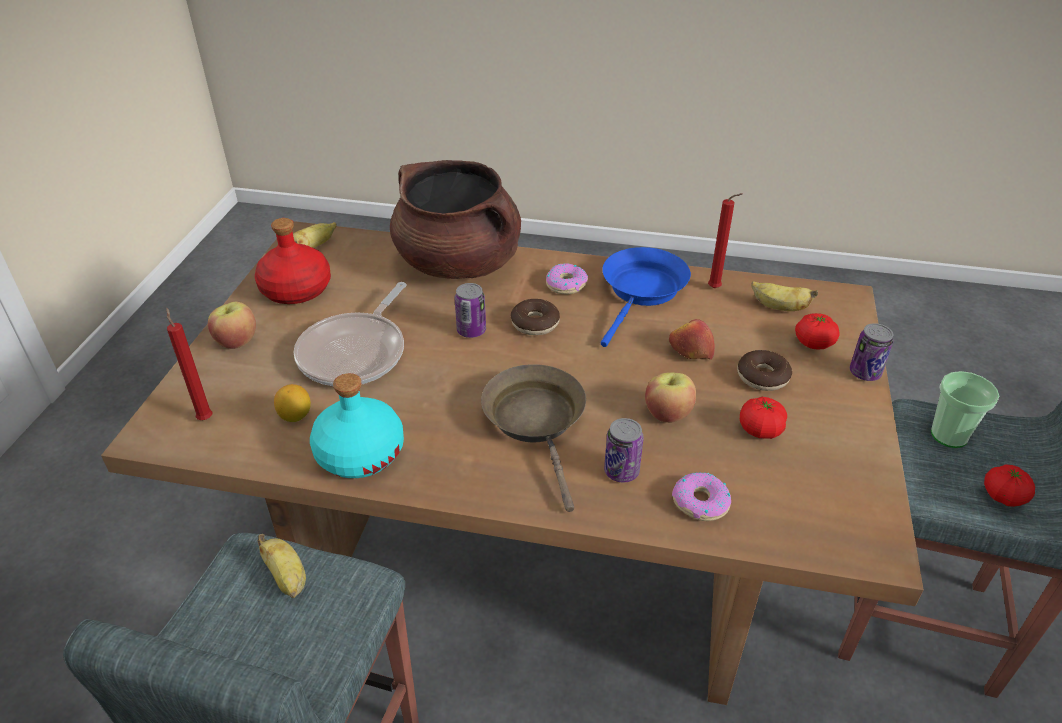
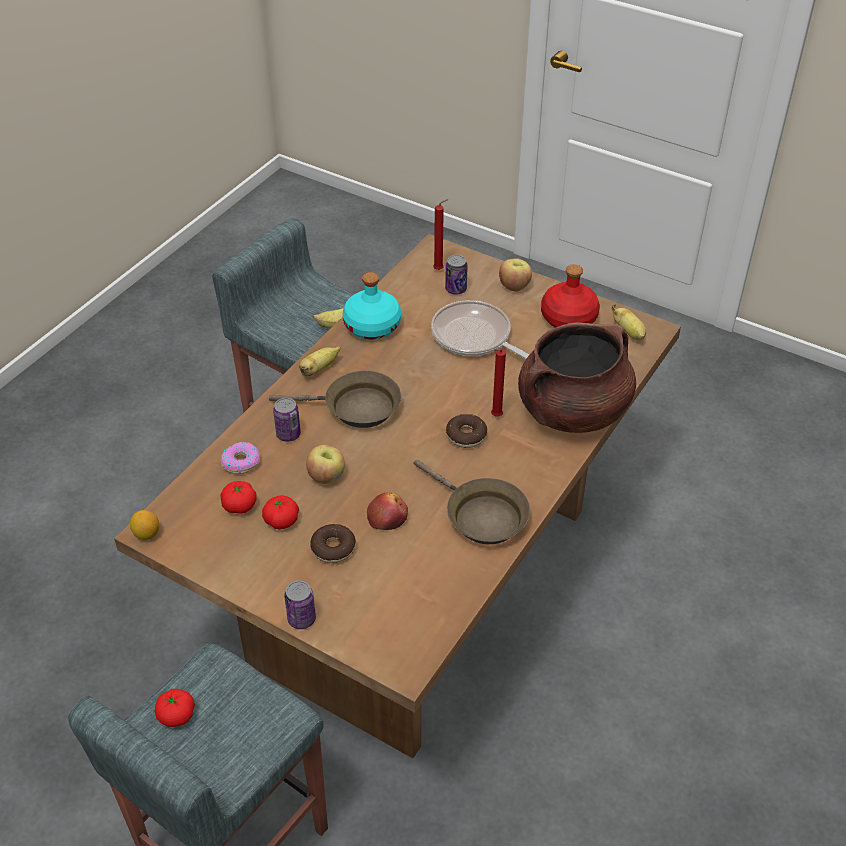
camera: 110 degrees right, 5 degrees up
lemon [274,384,311,422] -> lemon moved to [130,510,159,540]
can [455,283,486,338] -> can moved to [445,255,468,295]
donut [546,263,588,294] -> none
blue frying pan [601,247,691,347] -> brown frying pan [413,460,530,544]
red candle [708,193,743,288] -> red candle moved to [491,349,506,417]
banana [751,281,818,311] -> banana moved to [299,346,340,376]
tomato [795,313,840,350] -> tomato moved to [221,481,257,514]
cup [931,371,1000,448] -> none

